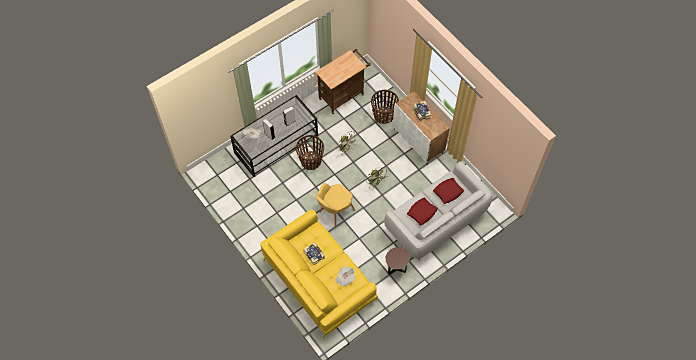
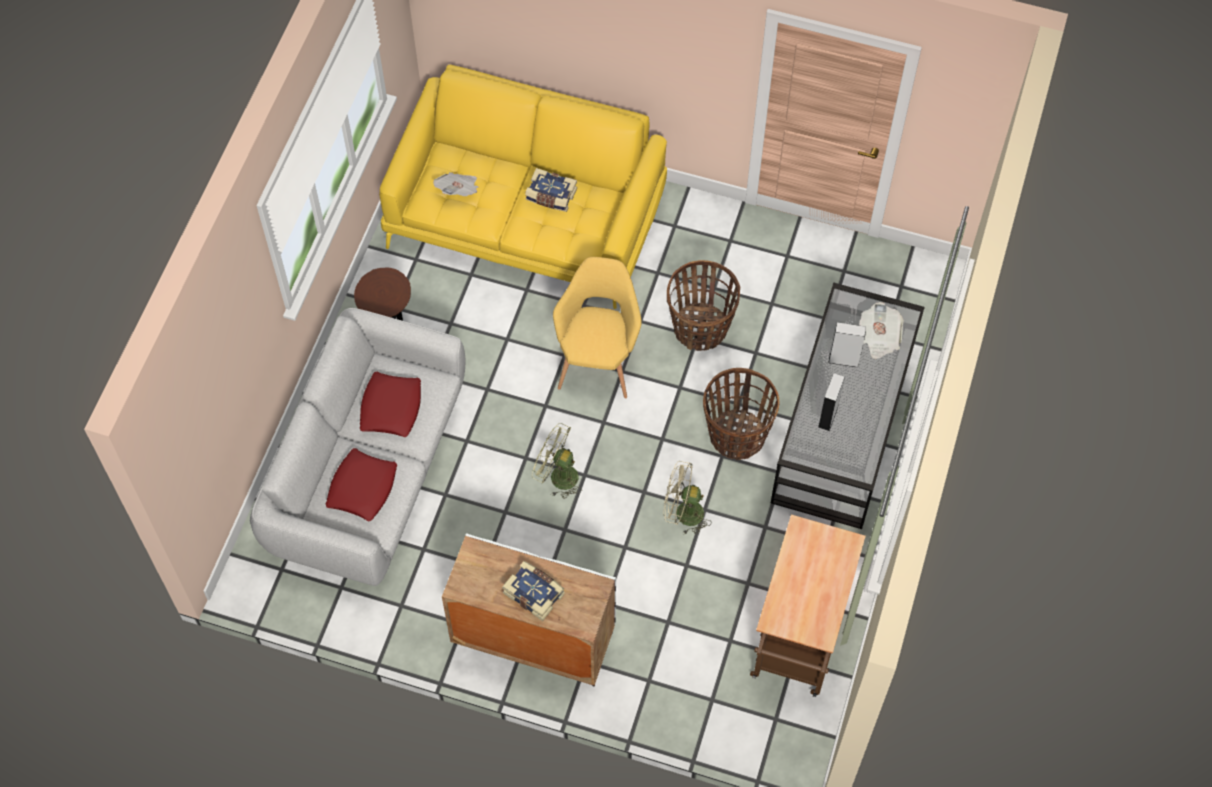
camera: 145 degrees right, 0 degrees up
basket [371,90,399,124] -> basket moved to [667,260,740,351]

